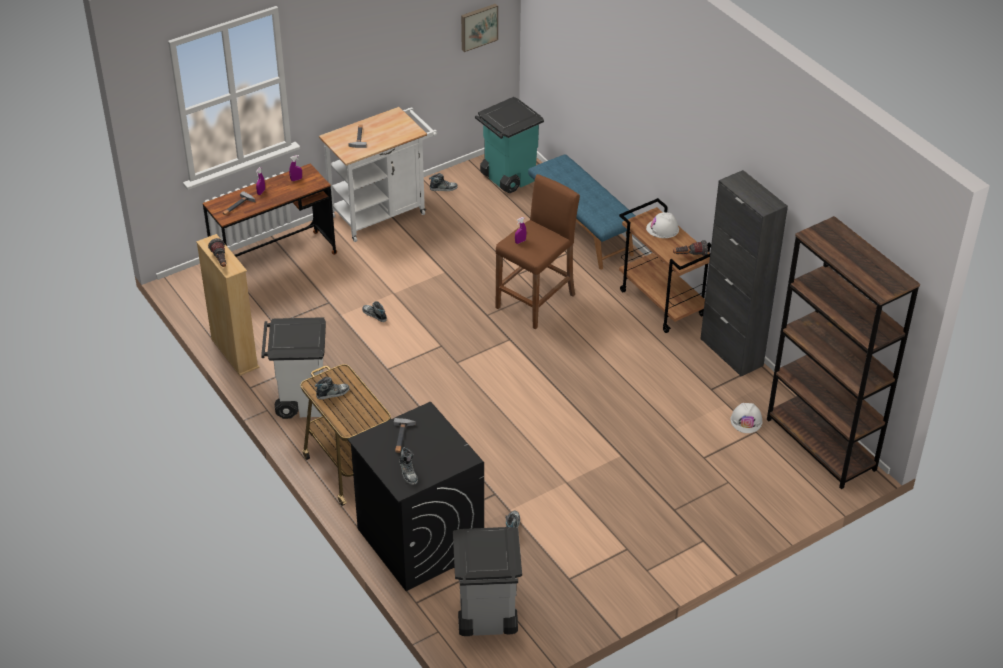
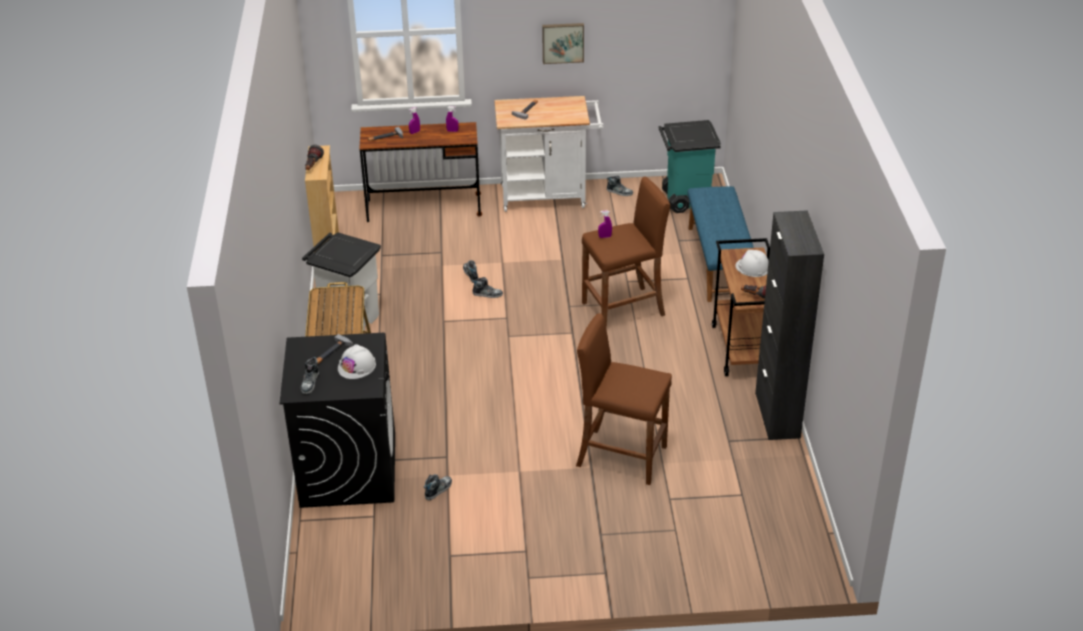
camera: 30 degrees right, 5 degrees down
shoe [315,376,350,399] -> shoe moved to [472,277,503,298]
grey trash can [453,527,522,636] -> none
picture [461,4,498,52] -> picture moved to [542,23,584,64]
white hard hat [730,403,763,433] -> white hard hat moved to [338,344,376,379]
brown bookcase [767,216,920,489] -> none
none -> brown stool [576,313,672,485]

